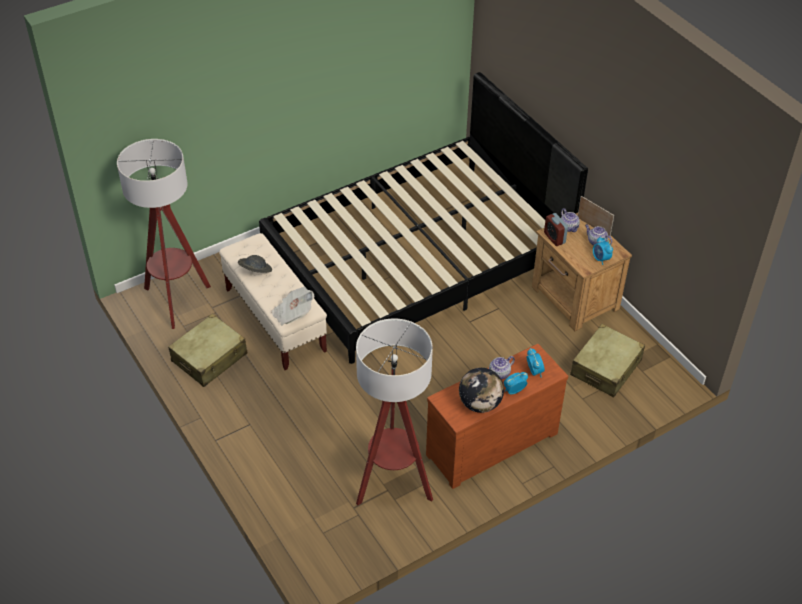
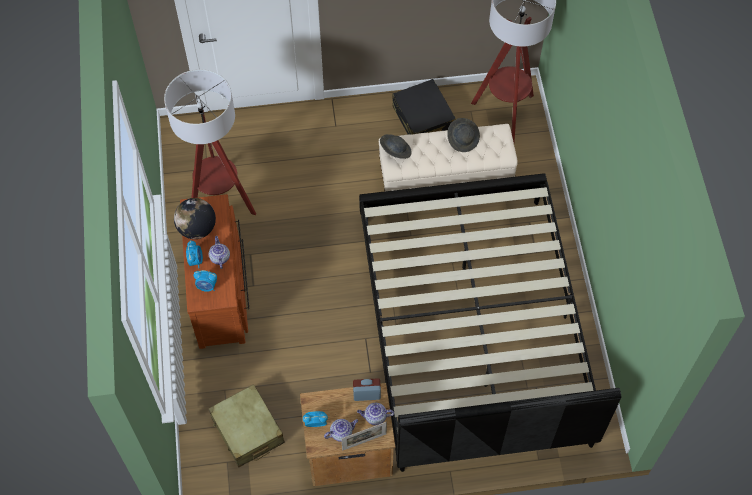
camera: 115 degrees right, 15 degrees up
beige suitcase [168,314,247,387] -> black suitcase [392,79,456,135]
newspaper [271,287,315,326] -> grey hat [380,134,411,159]

